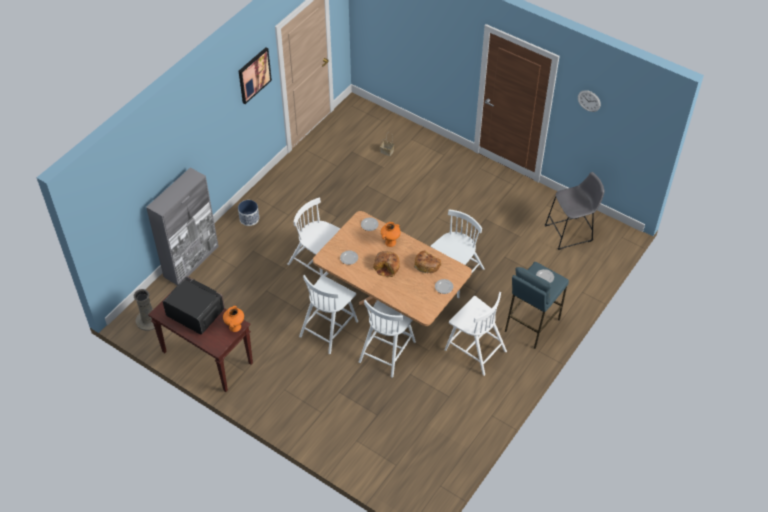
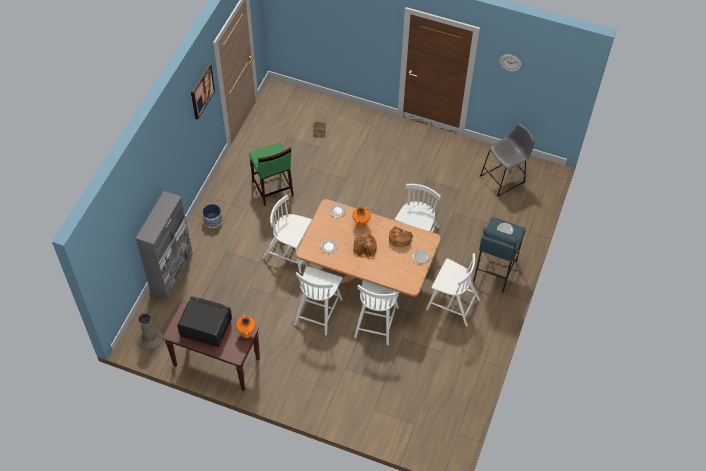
camera: 15 degrees left, 5 degrees up
none -> green stool [249,143,294,206]

